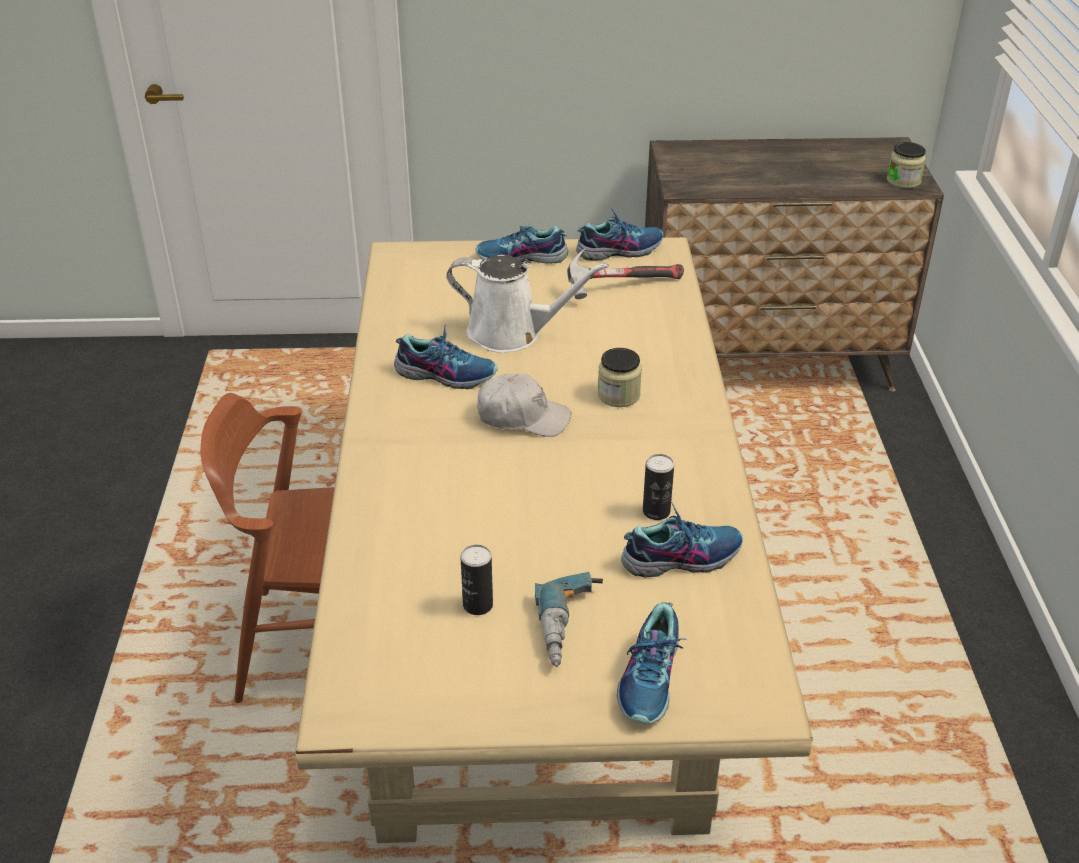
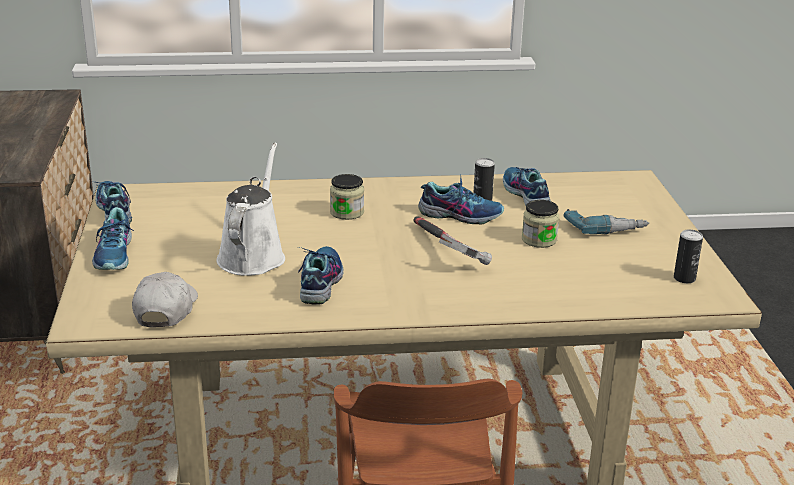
camera: 95 degrees left, 10 degrees down
can [461,545,493,615] -> can moved to [674,229,703,283]
white cap [478,373,571,437] -> white cap moved to [132,272,198,327]
hammer [567,248,684,299] -> hammer moved to [413,216,492,265]
shoe [617,602,686,724] -> shoe moved to [418,176,504,224]
jar [887,142,926,189] -> jar moved to [522,200,559,248]

